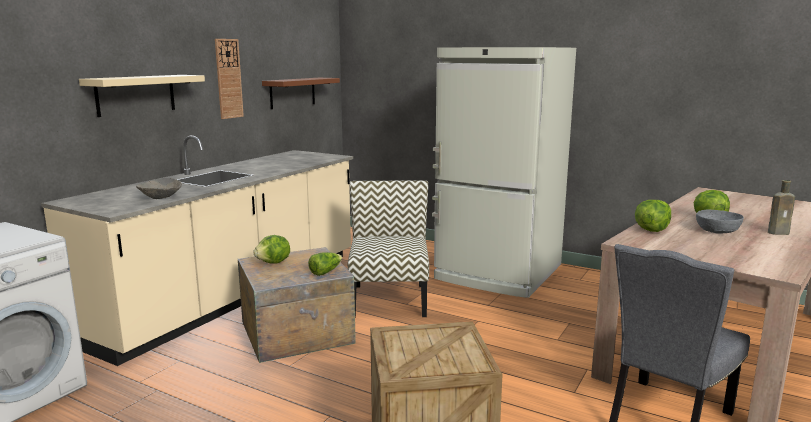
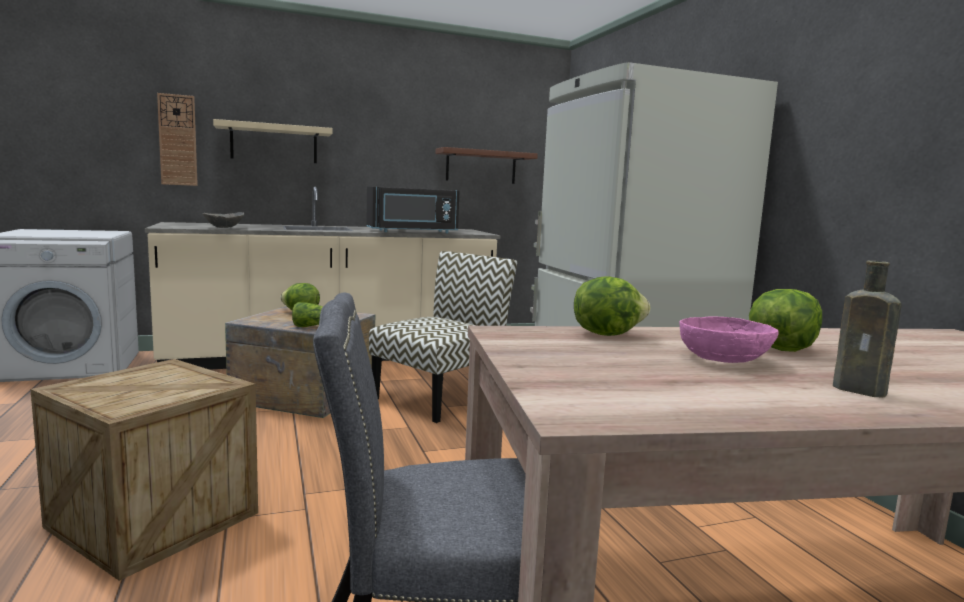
camera: 40 degrees right, 5 degrees down
wall clock [215,39,244,119] -> wall clock moved to [157,93,198,186]
grey bowl [696,210,744,233] -> pink bowl [679,316,779,363]
none -> black microwave [367,186,460,233]

